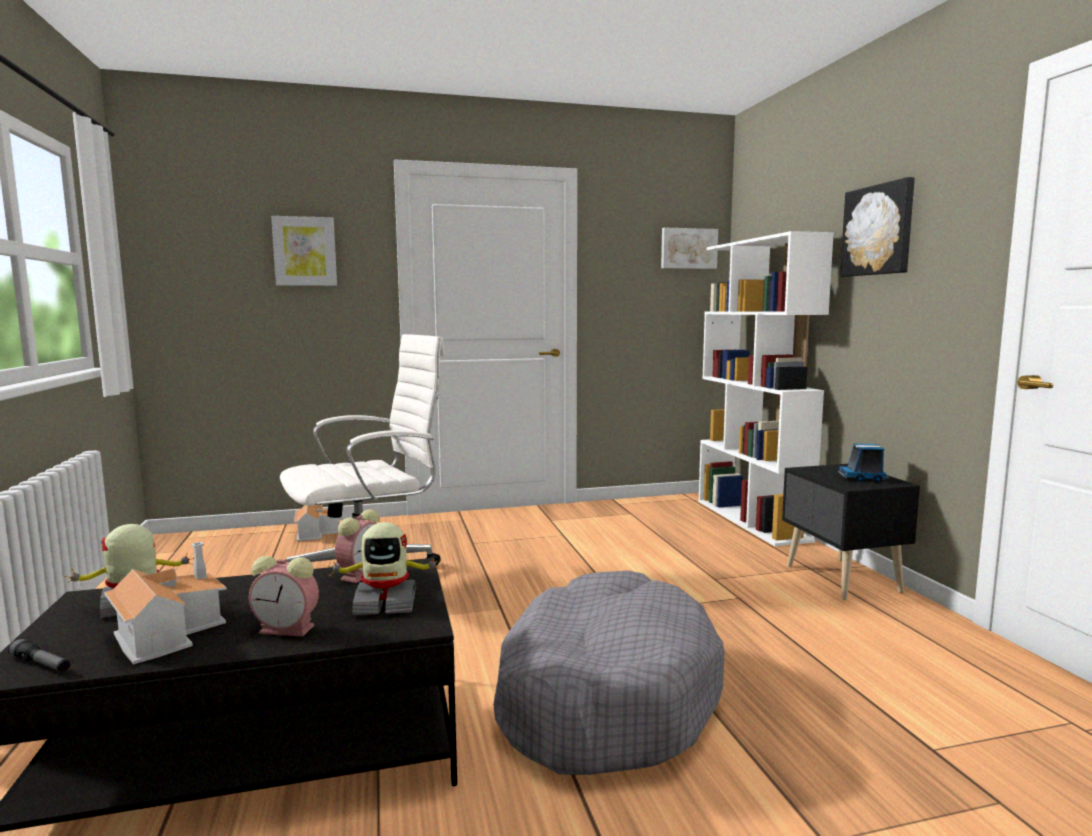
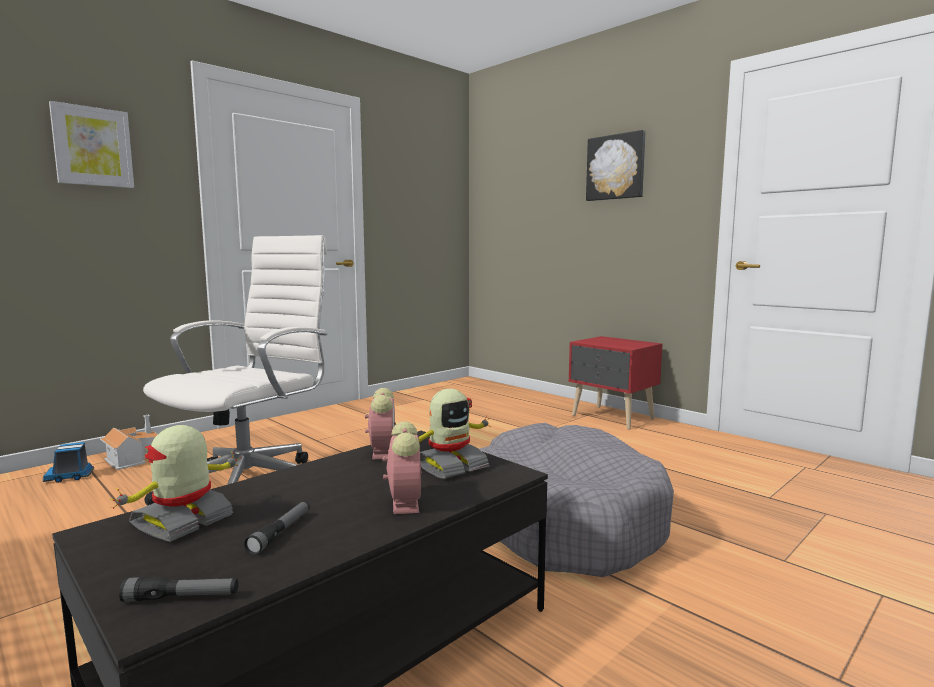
camera: 30 degrees left, 0 degrees up
toy house [104,542,227,664] -> flashlight [244,501,310,555]
alarm clock [249,556,319,636] -> alarm clock turned 75 degrees counterclockwise [383,421,422,514]
picture [661,228,718,269] -> none
white bookcase [699,231,834,546] -> none
black nightstand [782,464,920,600] -> red nightstand [569,336,662,429]
toy truck [838,444,889,482] -> toy truck moved to [42,442,94,483]

